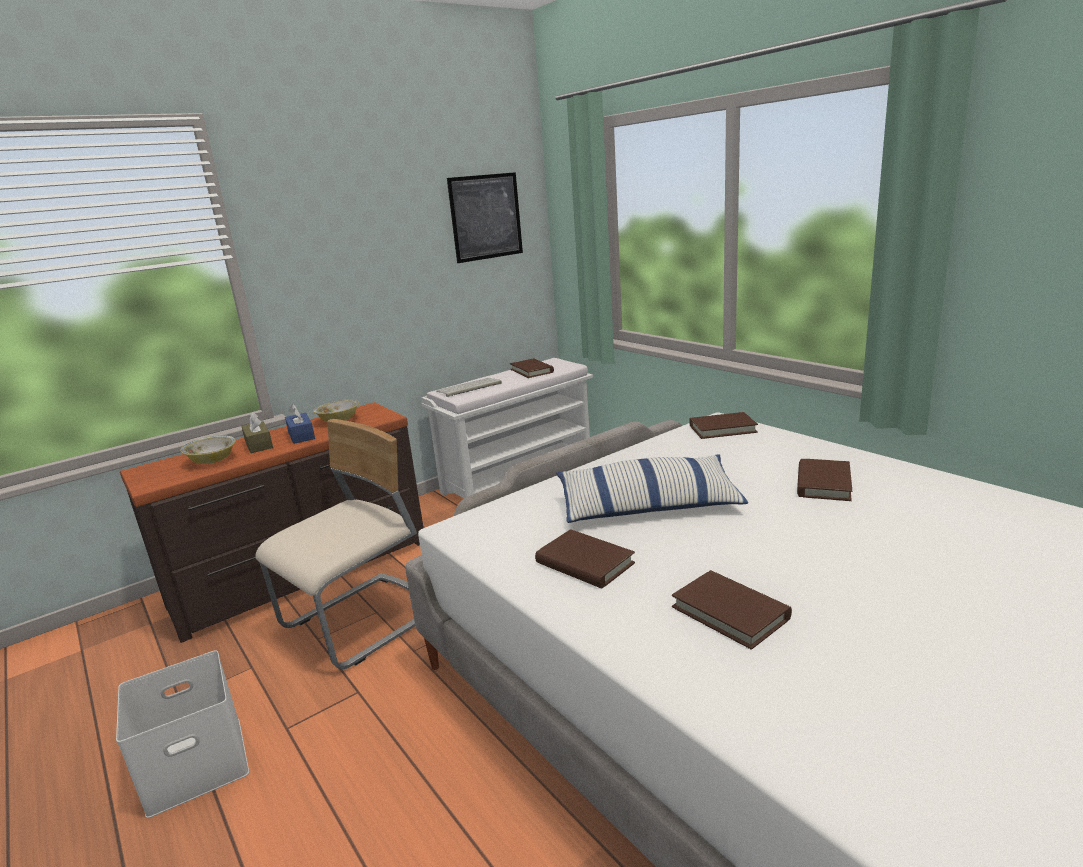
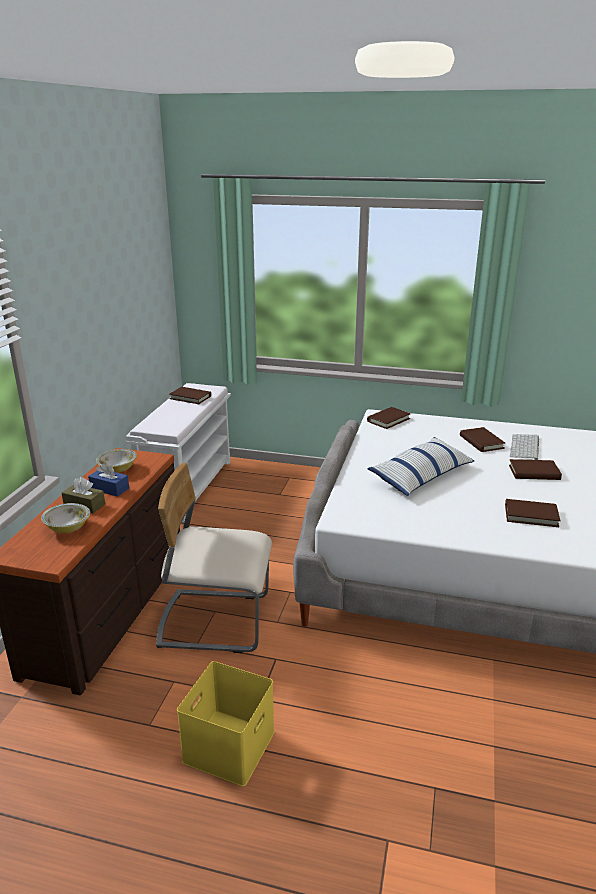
camera: 40 degrees left, 5 degrees up
white storage box [116,650,249,818] -> yellow storage box [177,661,275,786]
beige chair [255,419,417,669] -> beige chair turned 90 degrees counterclockwise [156,463,272,653]
keyboard [436,378,502,397] -> keyboard moved to [510,434,539,460]
picture [447,172,523,263] -> none
brown book [535,529,635,589] -> brown book moved to [509,459,562,480]

